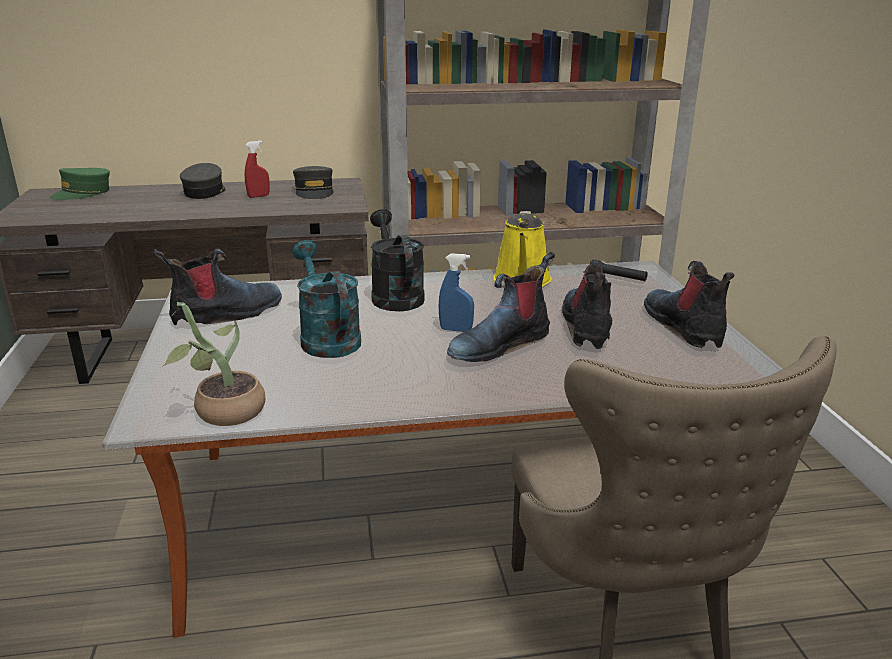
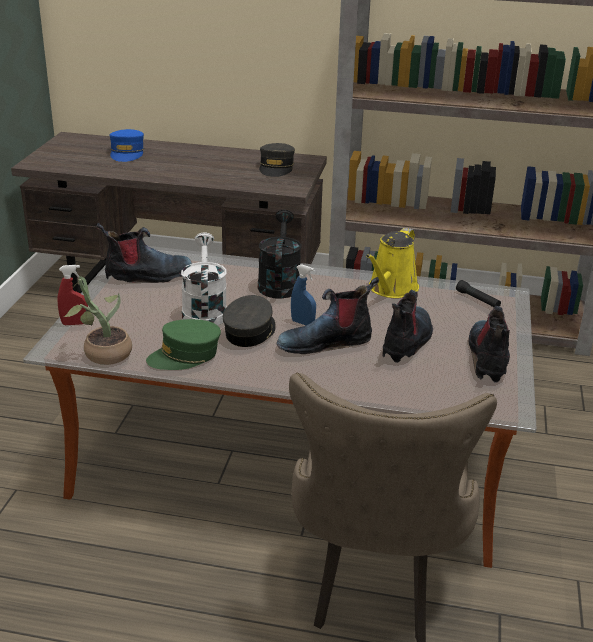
camera: 20 degrees right, 5 degrees up
green cap [49,168,110,200] -> green cap moved to [146,319,221,370]
grey cap [180,163,226,199] -> grey cap moved to [223,295,276,347]
red spray bottle [245,141,270,198] -> red spray bottle moved to [57,265,88,325]
turquoise watering can [292,240,361,358] -> white watering can [181,232,227,326]
none -> blue cap [109,129,144,162]

